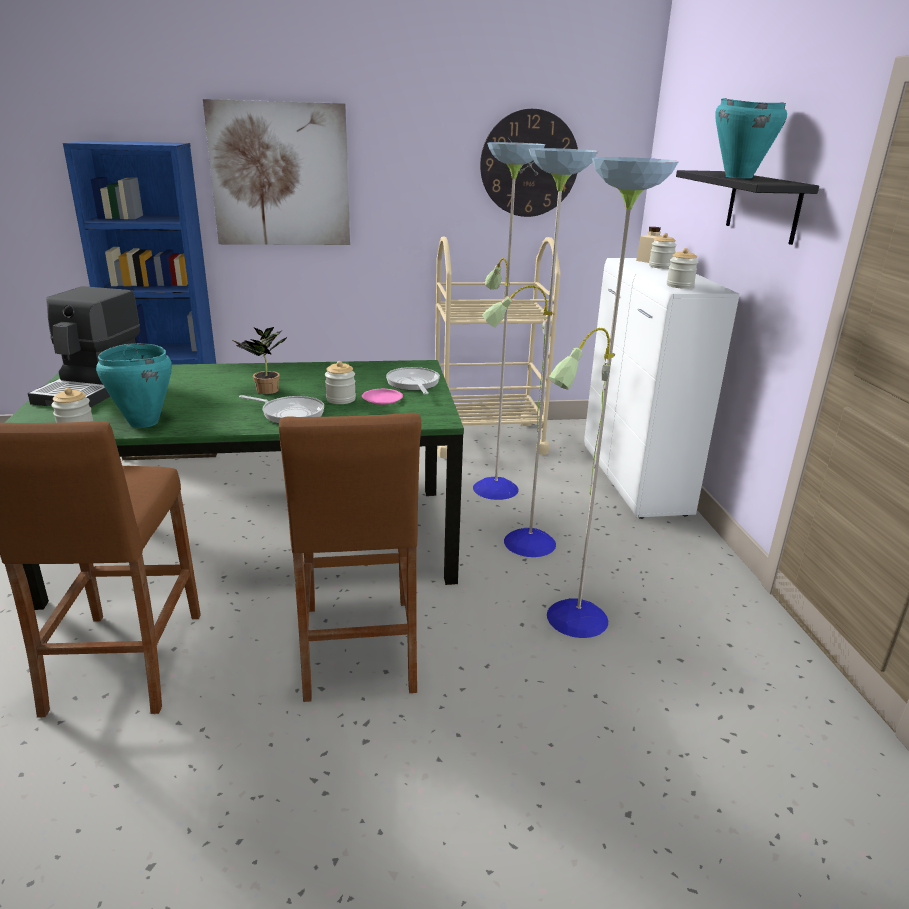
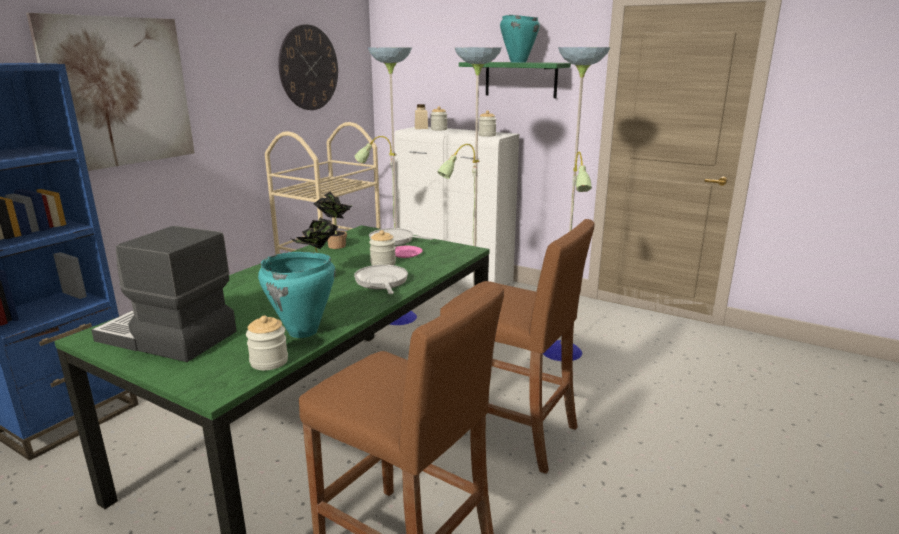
camera: 50 degrees left, 5 degrees down
coffee machine [28,286,140,407] -> coffee machine turned 150 degrees clockwise [91,226,237,362]
frying pan [239,395,324,424] -> frying pan turned 75 degrees counterclockwise [354,265,408,294]
black shelf [676,170,819,245] -> green shelf [459,62,571,98]
none -> potted plant [314,192,352,249]

